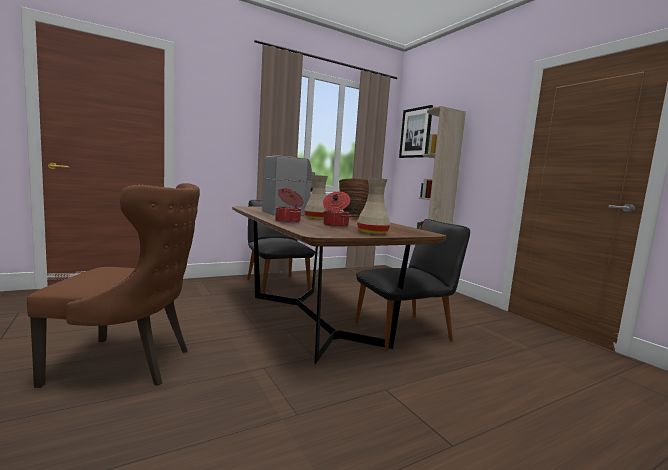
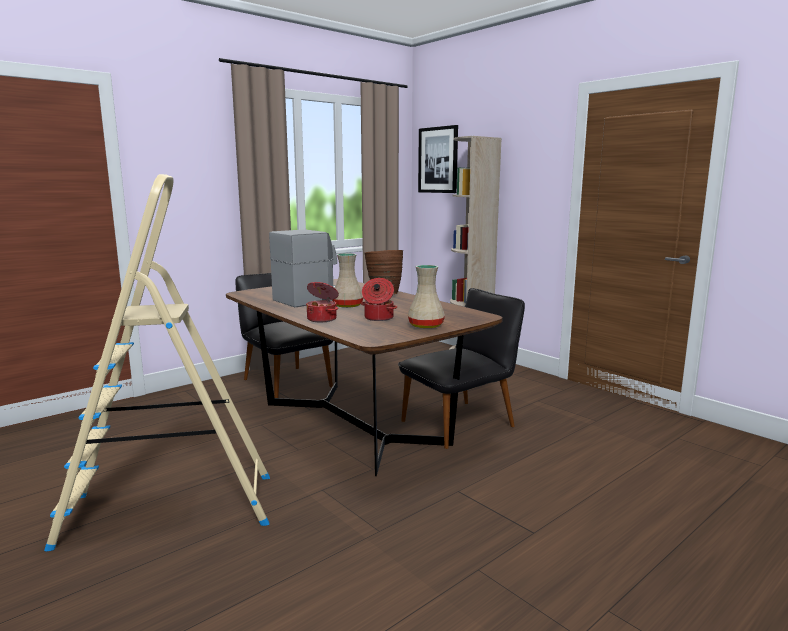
camera: 10 degrees left, 5 degrees up
brown chair [27,183,200,388] -> beige step ladder [44,174,270,551]

